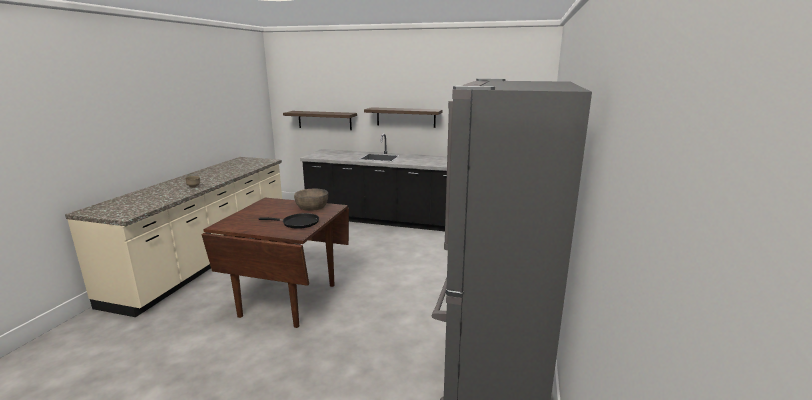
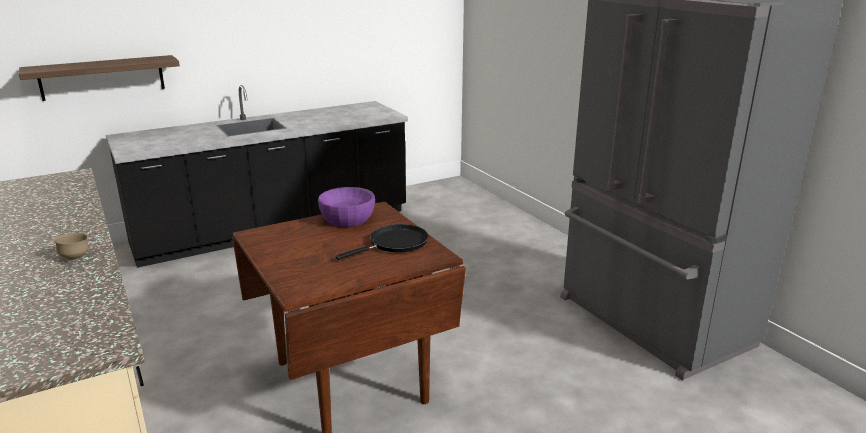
camera: 45 degrees left, 5 degrees up
brown bowl [294,189,328,211] -> purple bowl [318,187,375,227]
shelf [364,107,443,128] -> none

